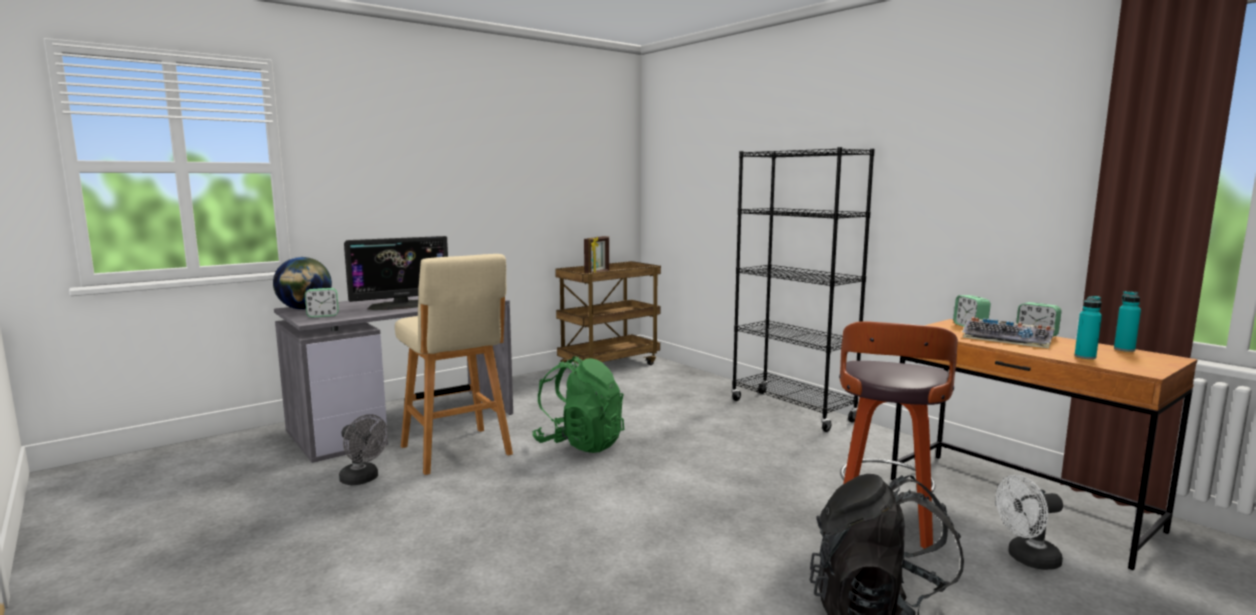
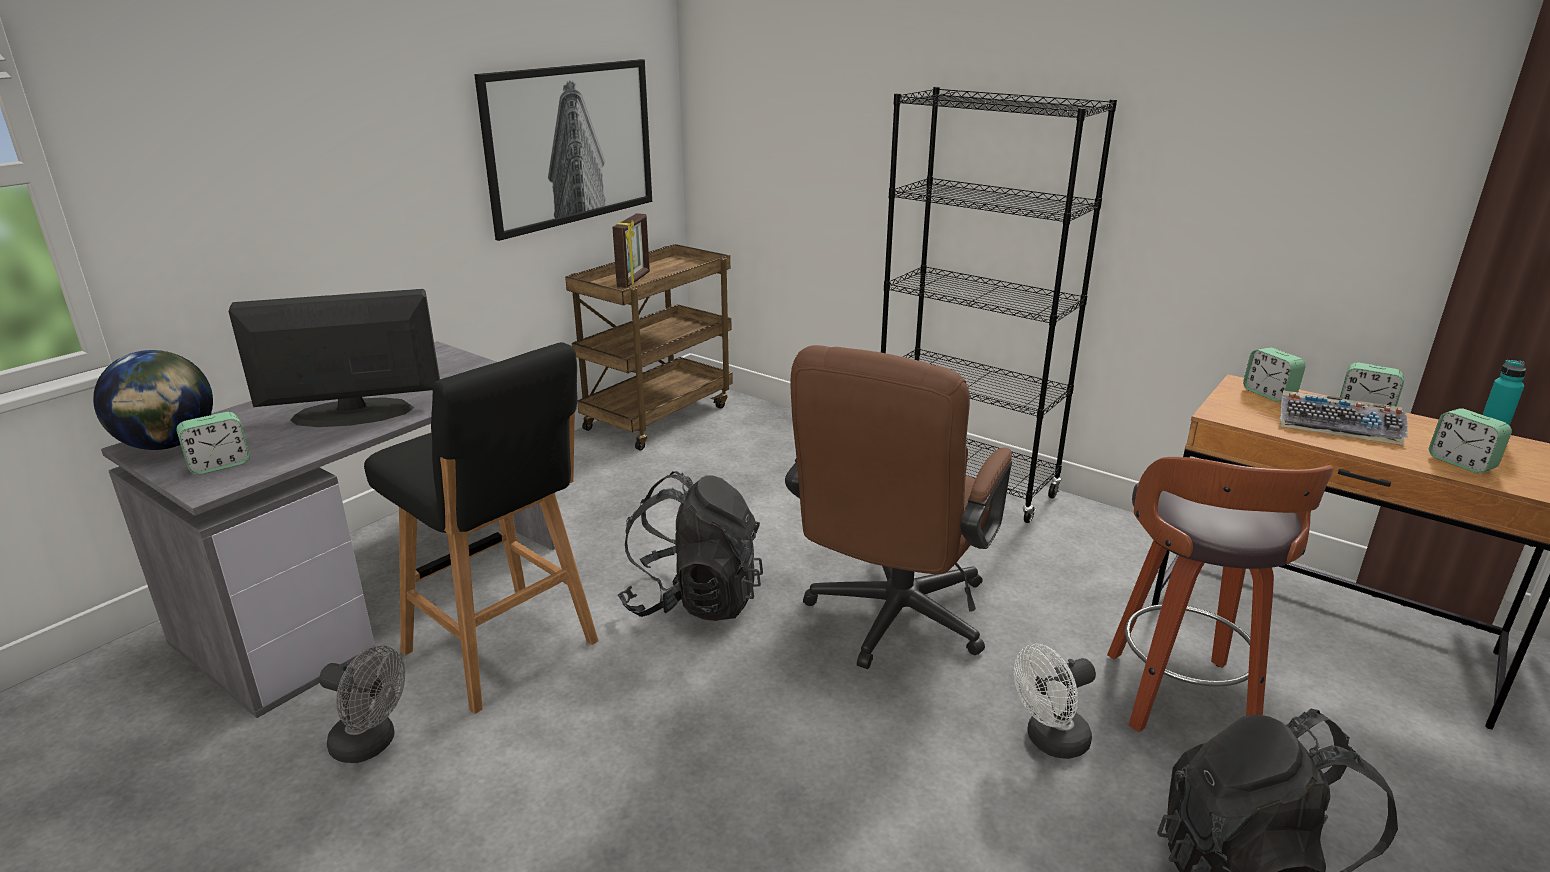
camera: 15 degrees left, 15 degrees up
monitor [344,236,448,310] -> monitor turned 150 degrees counterclockwise [228,289,440,427]
beige stool [395,254,513,475] -> black stool [364,342,598,714]
green backpack [532,356,624,453] -> black backpack [618,471,763,621]
white fan [996,475,1063,570] -> white fan moved to [1014,644,1096,759]
turquoise bottle [1074,296,1102,359] -> alarm clock [1429,408,1512,473]
none -> picture [474,59,652,241]
none -> brown office chair [785,345,1012,669]

